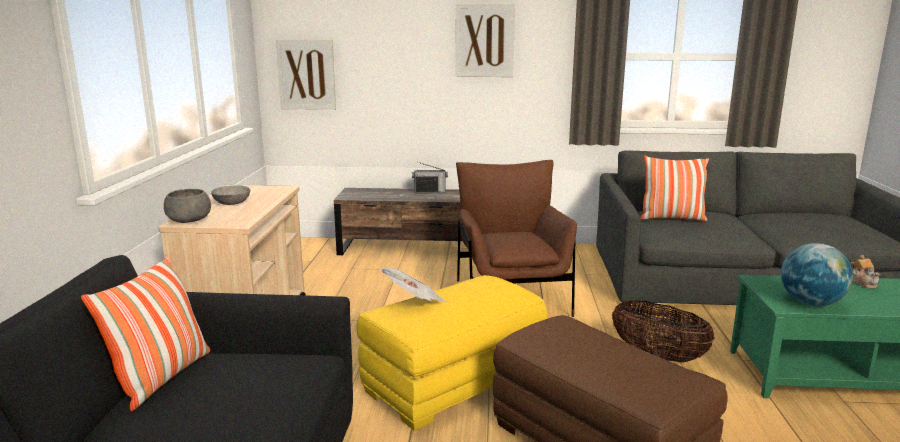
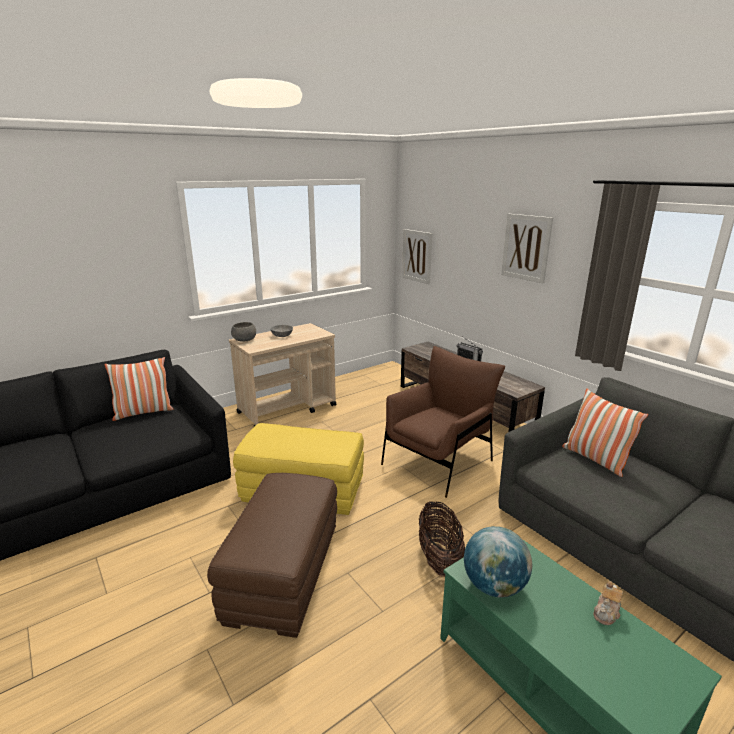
camera: 50 degrees right, 5 degrees up
newspaper [379,268,447,302] -> none

